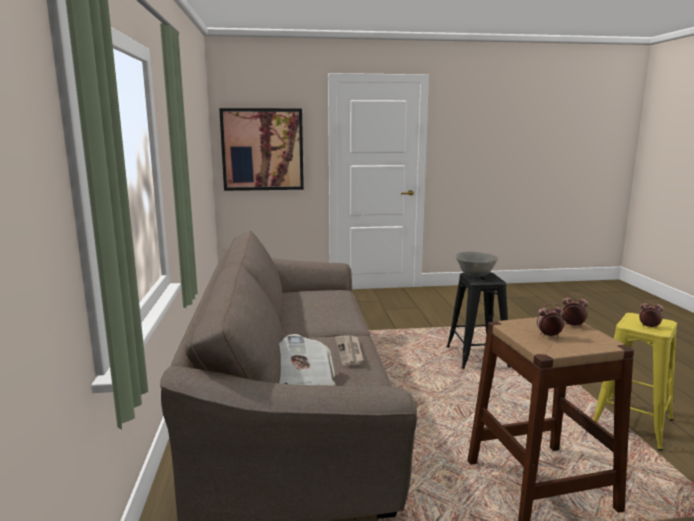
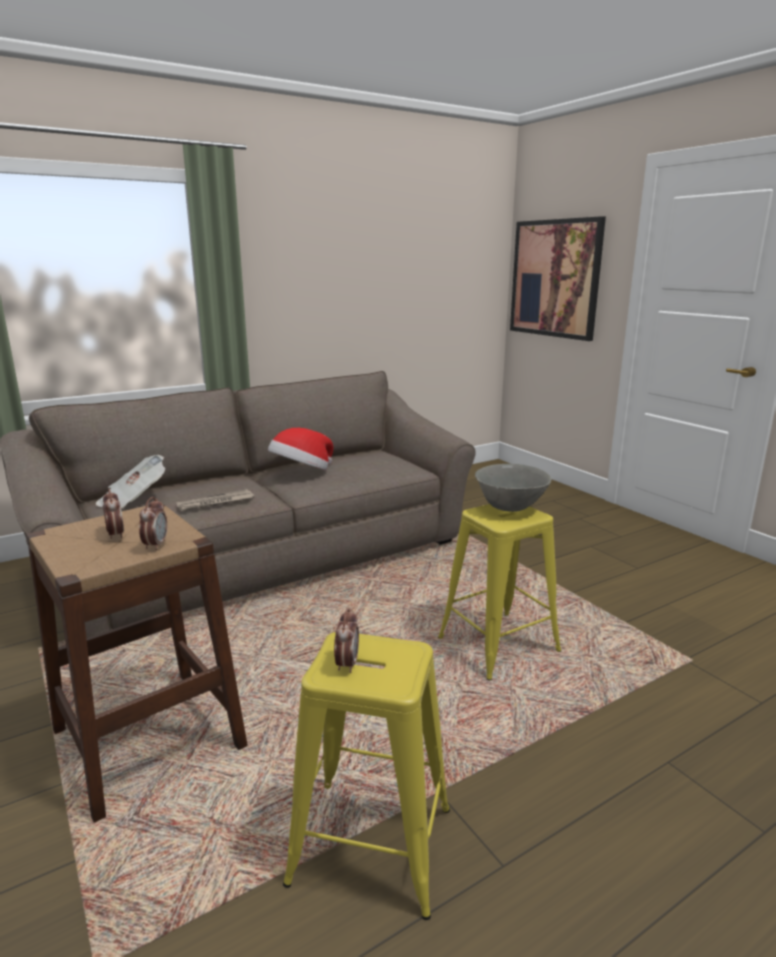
camera: 65 degrees right, 5 degrees up
black stool [447,272,510,370] -> yellow stool [438,504,561,681]
none -> hat [268,428,333,470]

